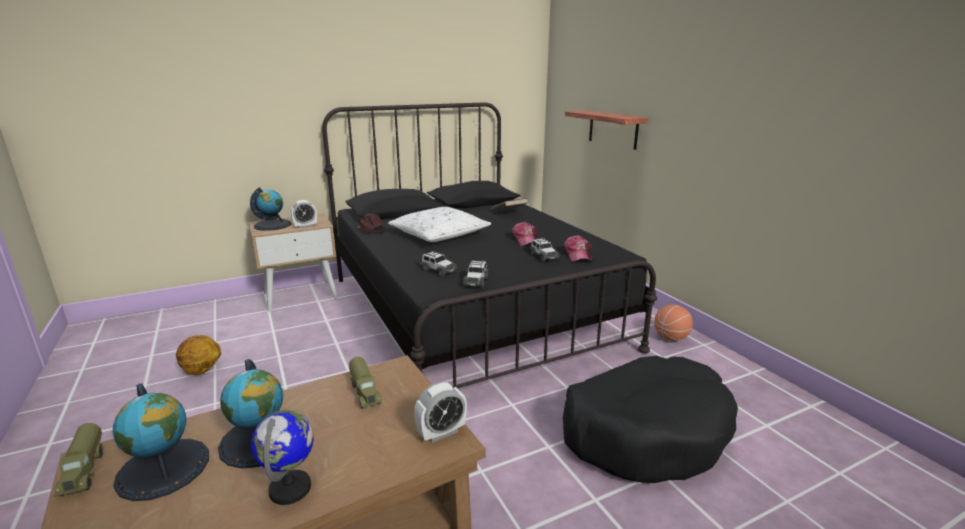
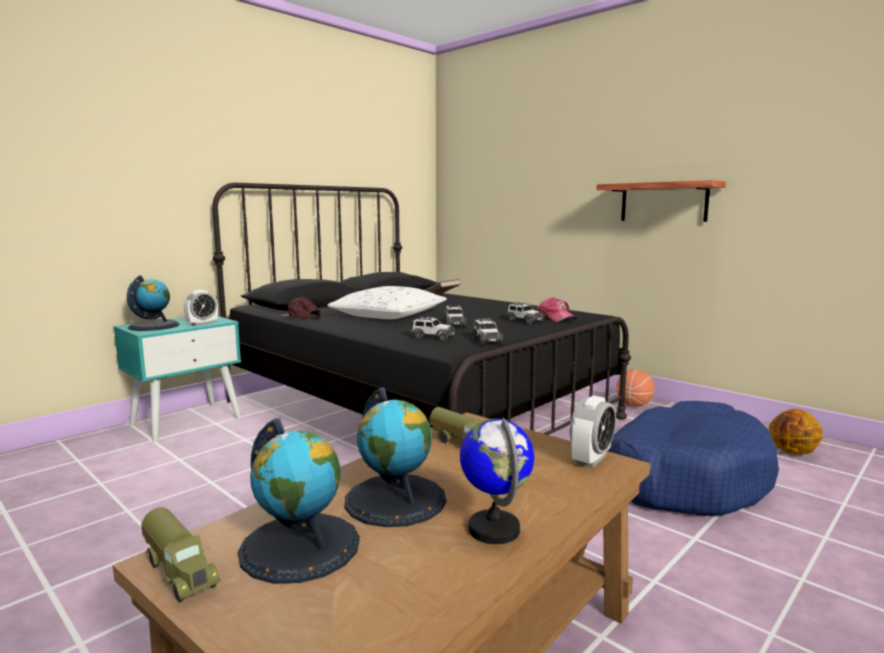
camera: 20 degrees left, 10 degrees down
basketball [176,335,221,375] -> basketball moved to [769,409,823,455]
beige nightstand [249,213,338,312] -> turquoise nightstand [113,316,241,442]
cap [512,222,538,246] -> none
black dog bed [563,356,738,483] -> blue dog bed [608,401,779,516]
shelf [565,110,648,150] -> shelf moved to [596,180,726,222]
none -> toy car [444,305,467,327]

